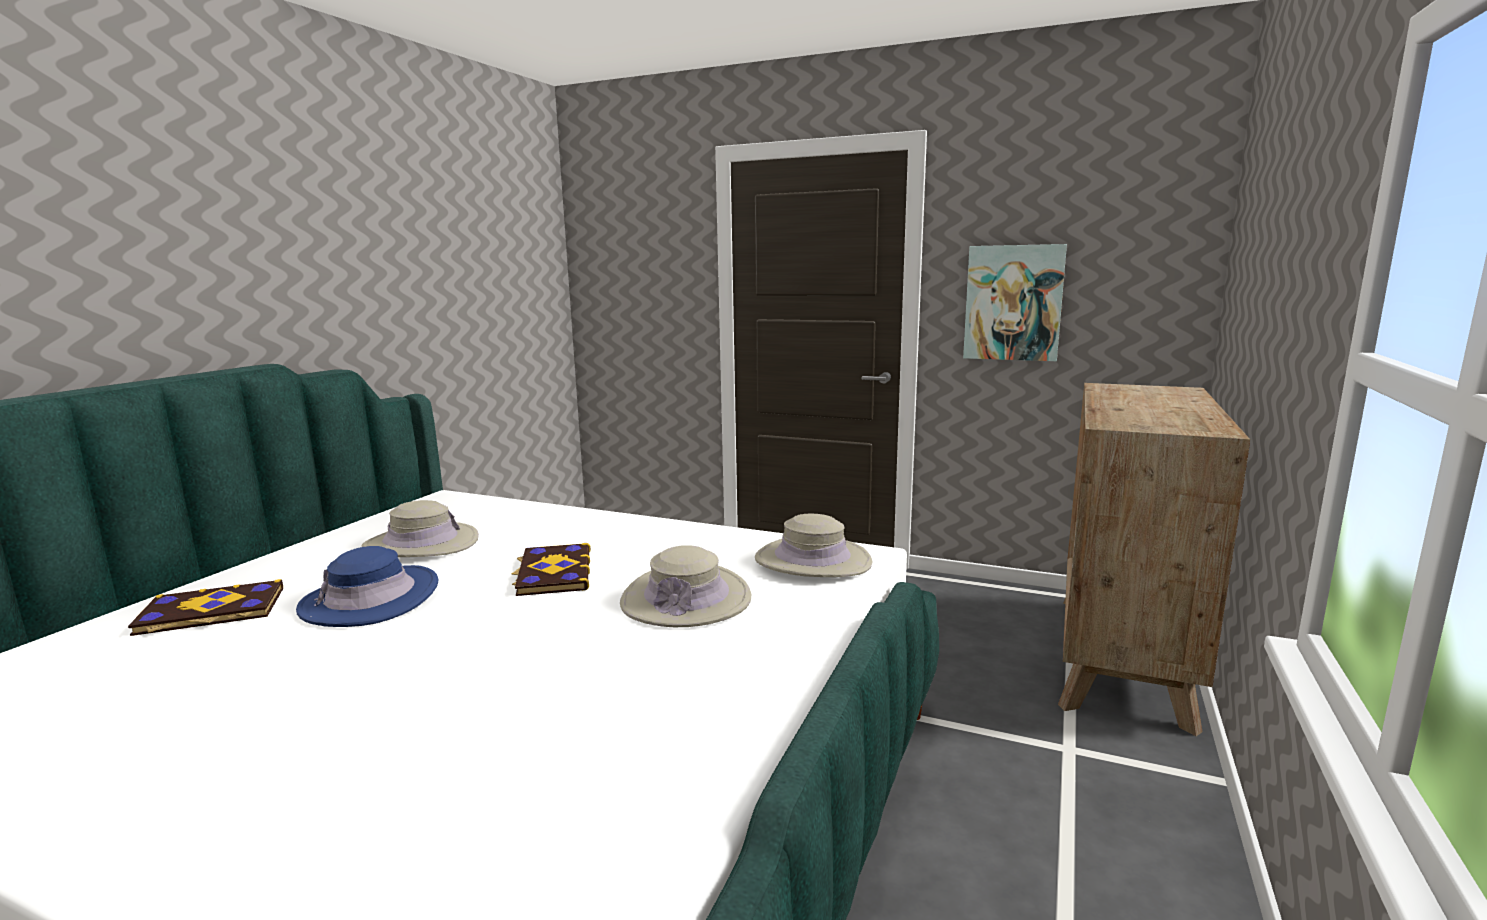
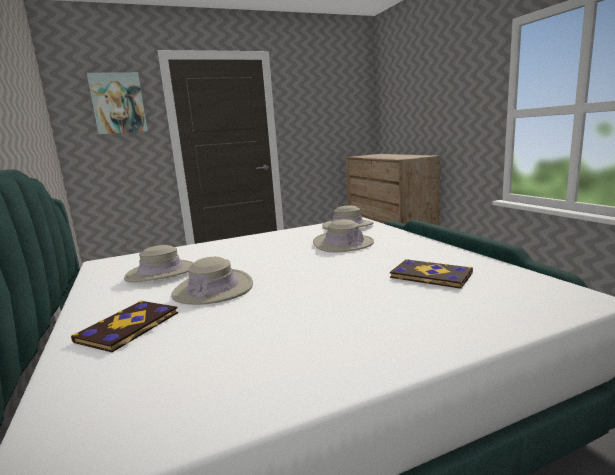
camera: 45 degrees left, 0 degrees up
blue hat [296,546,438,627] -> beige hat [171,257,253,305]
book [512,543,591,596] -> book moved to [390,259,473,289]
picture [963,244,1067,361] -> picture moved to [87,72,148,134]

